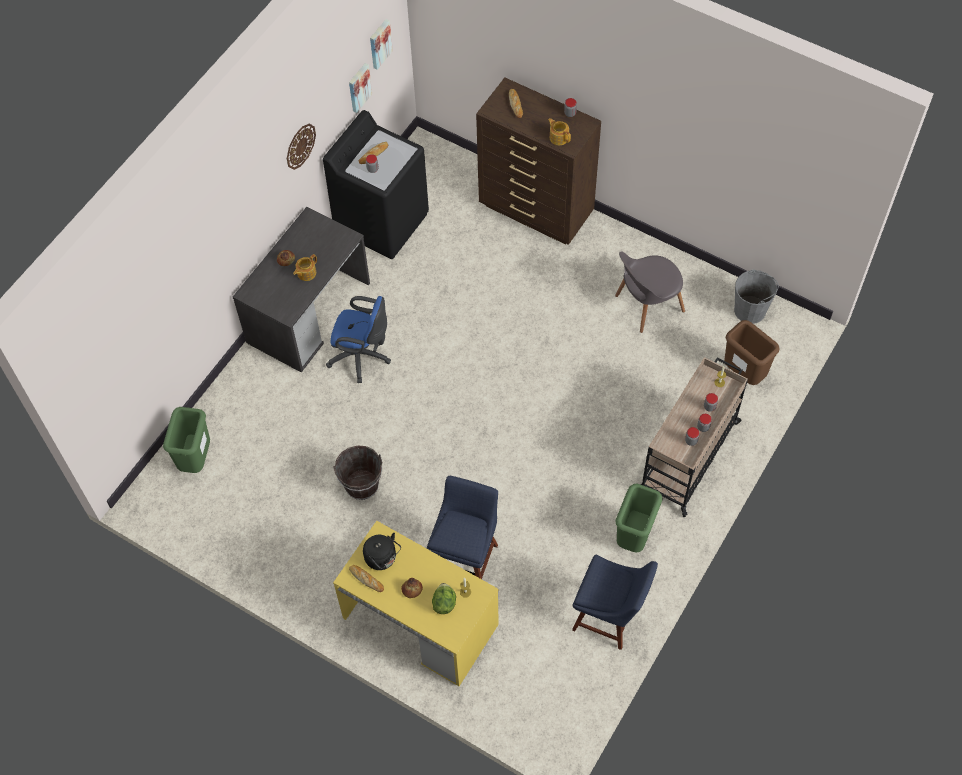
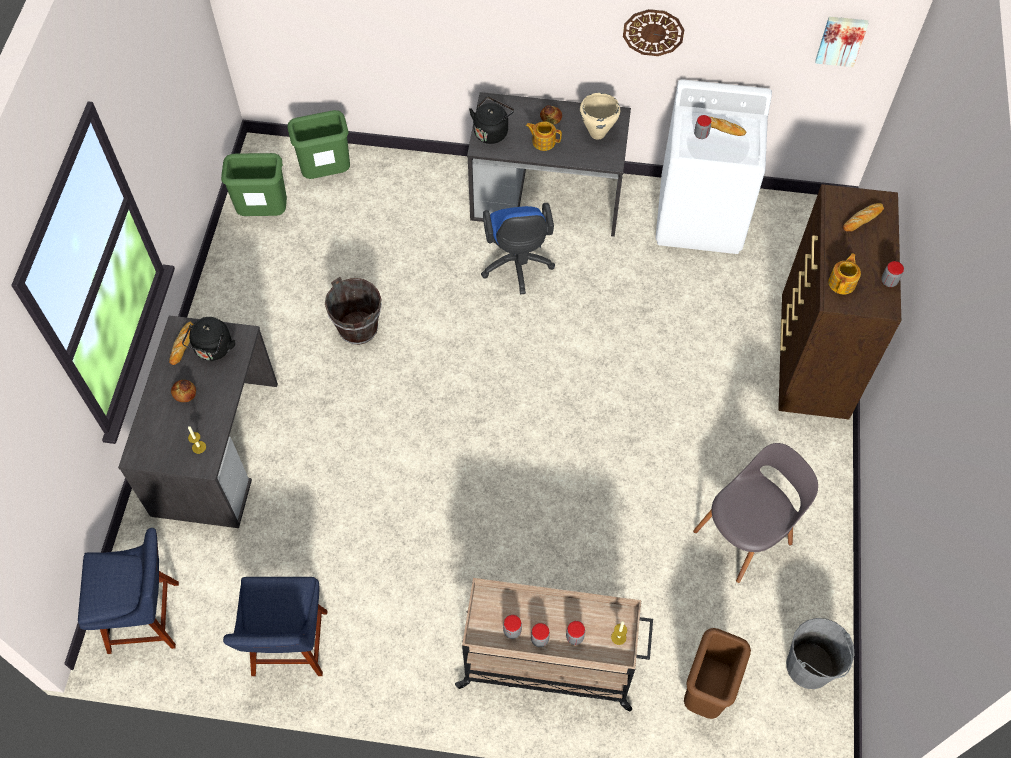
camera: 65 degrees right, 0 degrees up
black washing machine [323,110,429,259] -> white washing machine [655,79,772,254]
yellow desk [333,521,499,686] -> grey desk [118,315,278,528]
picture [349,63,372,113] -> none
blue chair [427,476,498,579] -> blue chair moved to [78,528,179,654]
lettuce [432,583,456,614] -> none
grey chair [615,251,685,333] -> grey chair turned 105 degrees clockwise [693,443,818,583]
green trash can [615,483,663,553] -> green trash can moved to [221,153,287,216]
none -> black kettle [469,97,514,144]
none -> beige cooking pot [580,93,620,139]

